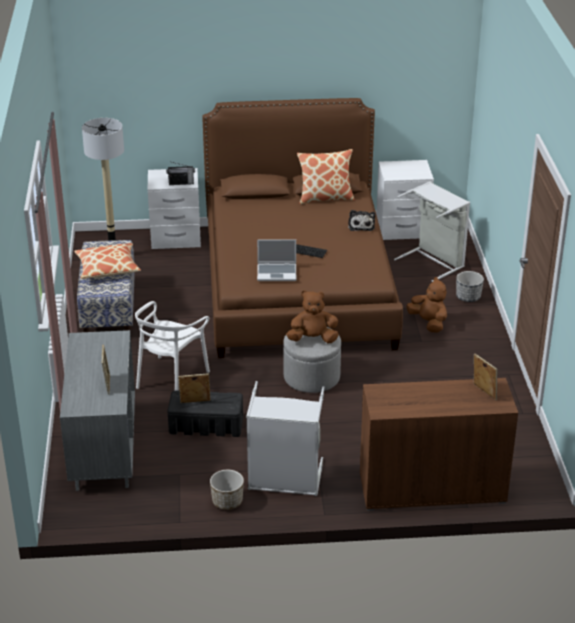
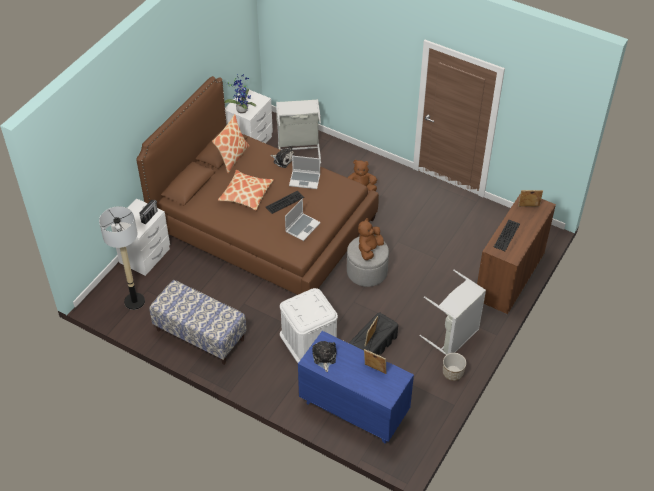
camera: 55 degrees left, 15 degrees up
grey dresser [60,330,135,491] -> blue dresser [298,331,414,444]
pillow [74,243,141,279] -> pillow moved to [218,170,274,210]
white chair [135,301,210,391] -> white storage box [280,288,338,363]
planter [456,271,484,302] -> none
none -> potted plant [224,74,256,113]
none -> laptop [289,156,320,189]
none -> plush toy [312,341,336,372]
none -> keyboard [494,220,520,251]

